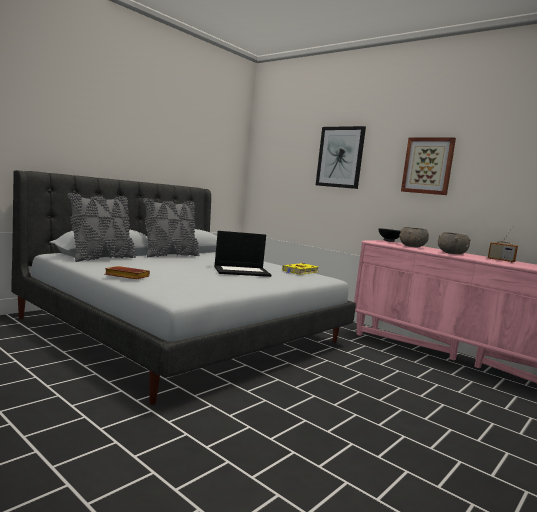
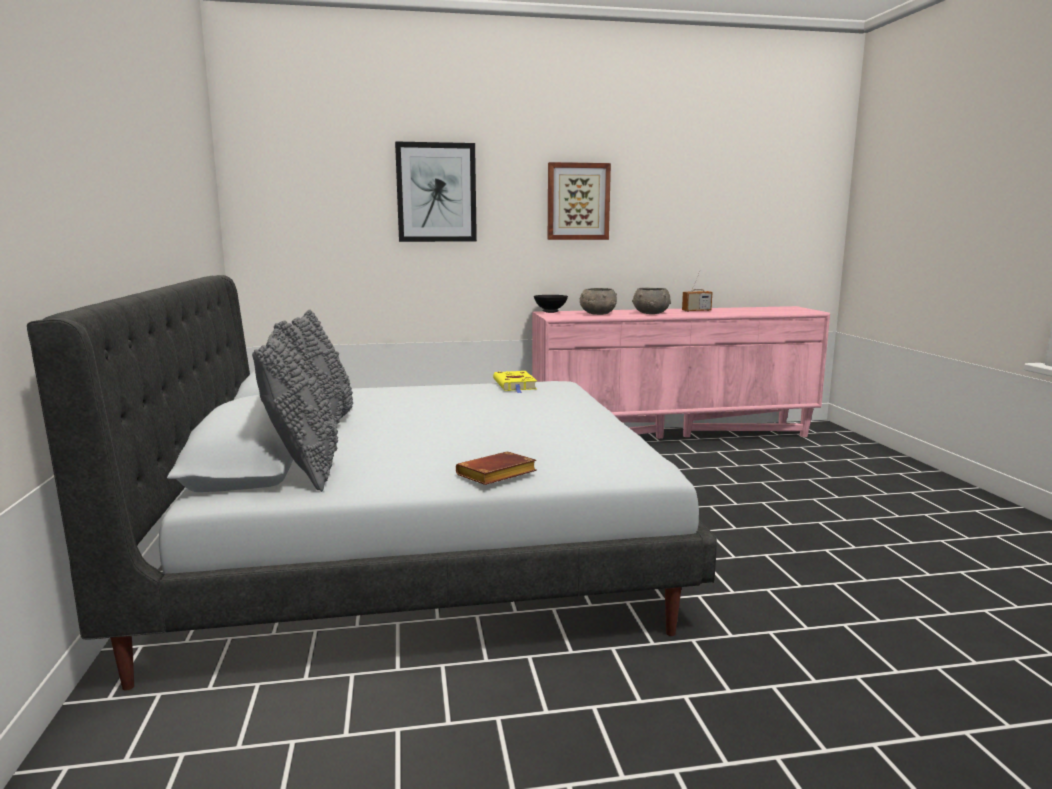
camera: 50 degrees left, 5 degrees up
laptop [214,231,271,277] -> none

